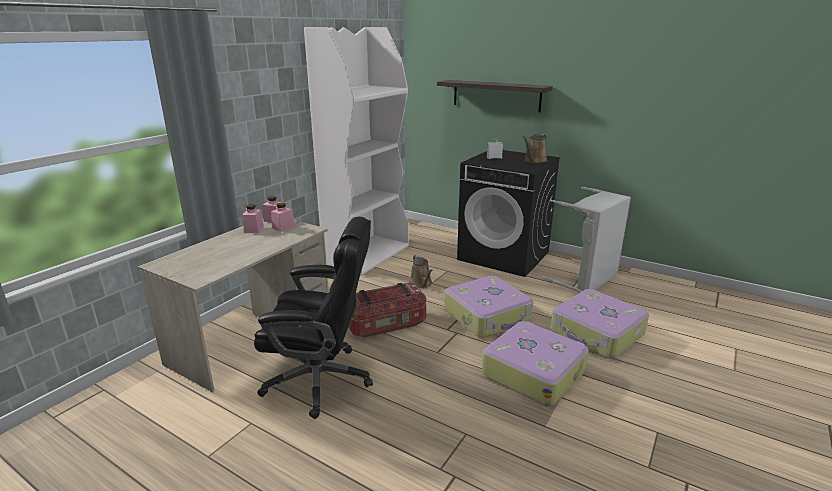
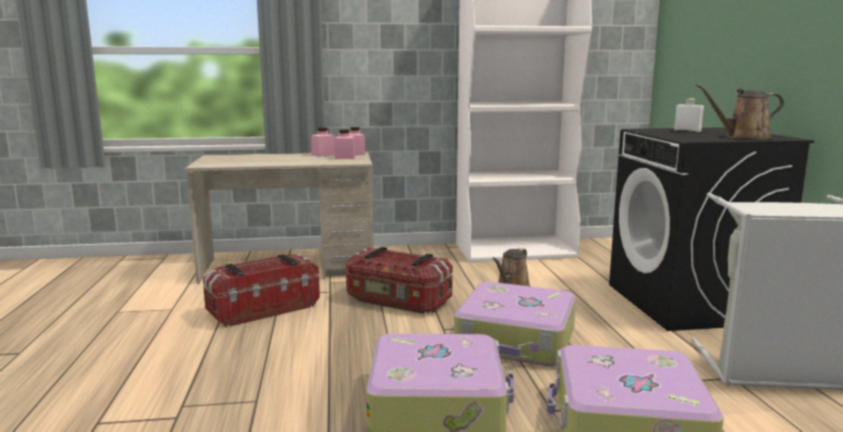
camera: 50 degrees right, 10 degrees down
black office chair [254,217,373,419] -> storage box [203,254,320,327]
shelf [437,80,553,112] -> none

